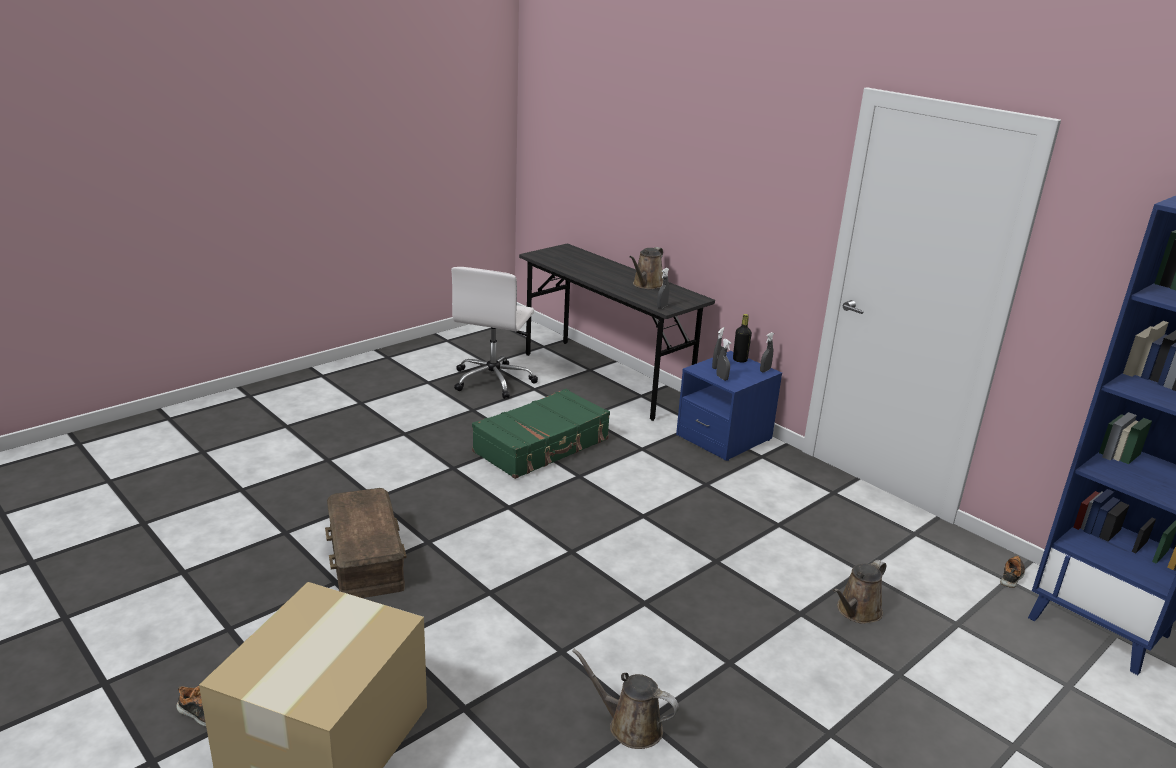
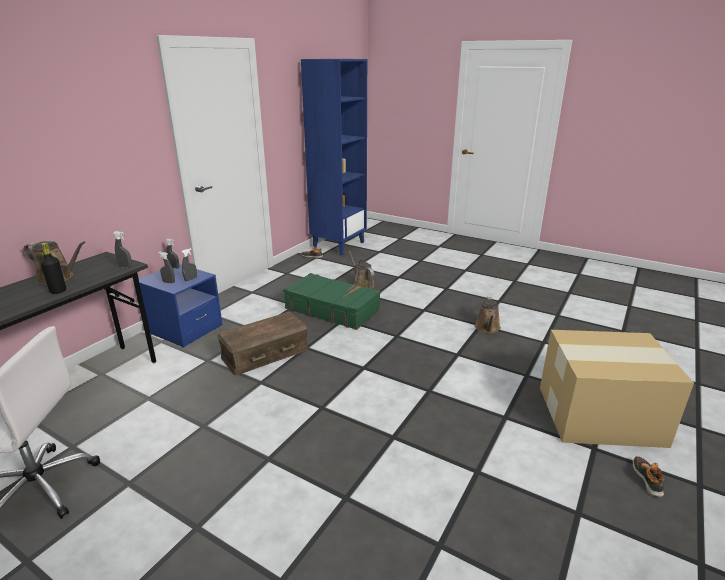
camera: 105 degrees left, 0 degrees up
brown storage box [325,488,407,598] -> brown storage box moved to [217,312,309,375]
green suitcase [472,389,610,479] -> green suitcase moved to [283,273,381,330]
black bottle [733,314,752,363] -> black bottle moved to [41,243,66,294]
brown watering can [833,560,886,624] -> brown watering can turned 150 degrees counterclockwise [348,251,374,289]

